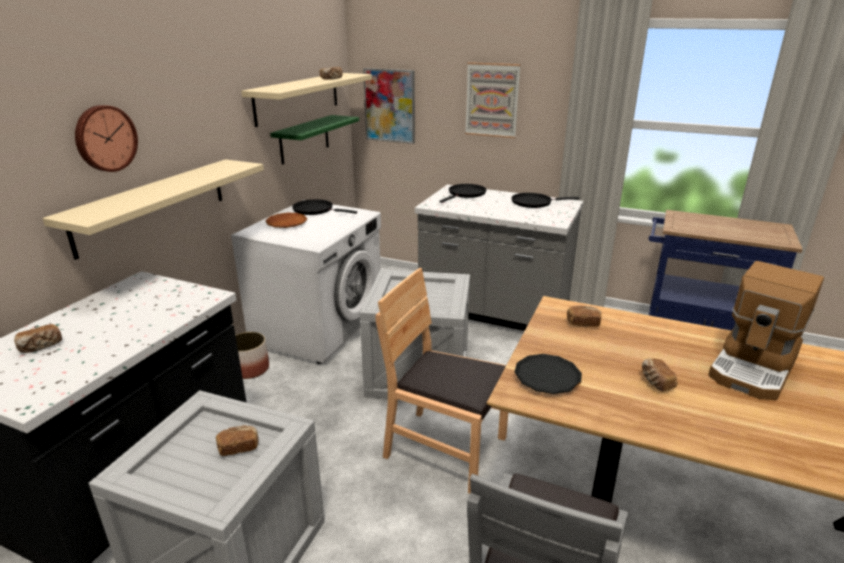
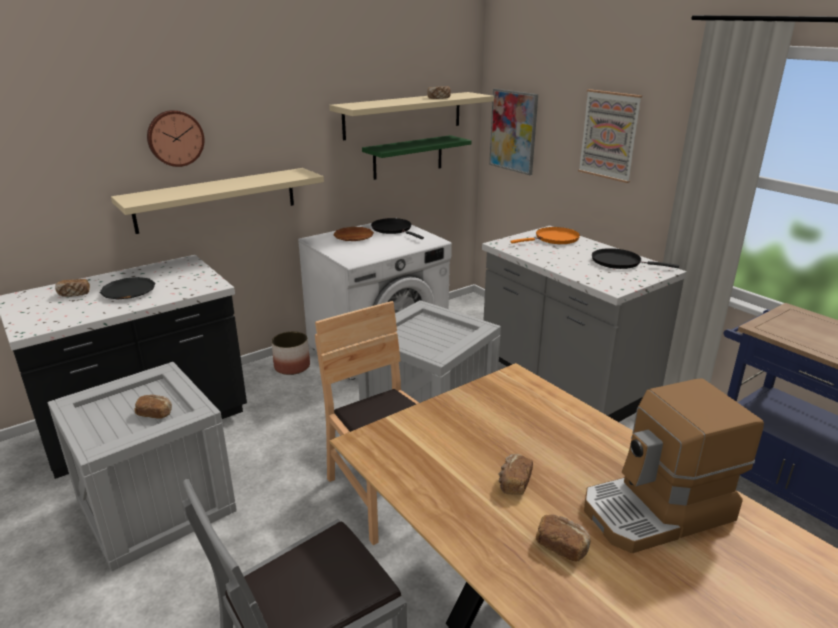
camera: 30 degrees right, 0 degrees up
black frying pan [439,184,486,203] -> orange frying pan [510,227,580,244]
black plate [514,354,582,394] -> black plate moved to [100,277,155,299]
bread [567,305,601,327] -> bread moved to [536,515,591,562]

